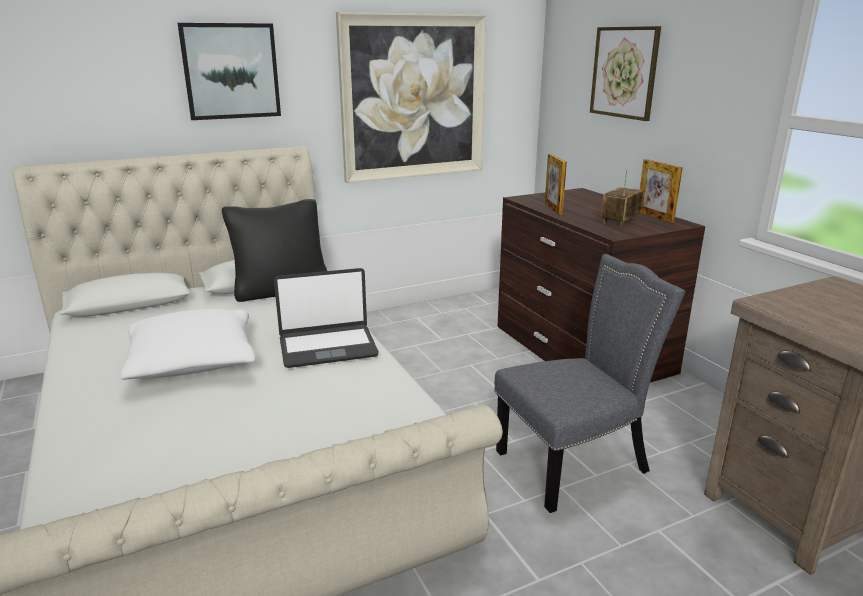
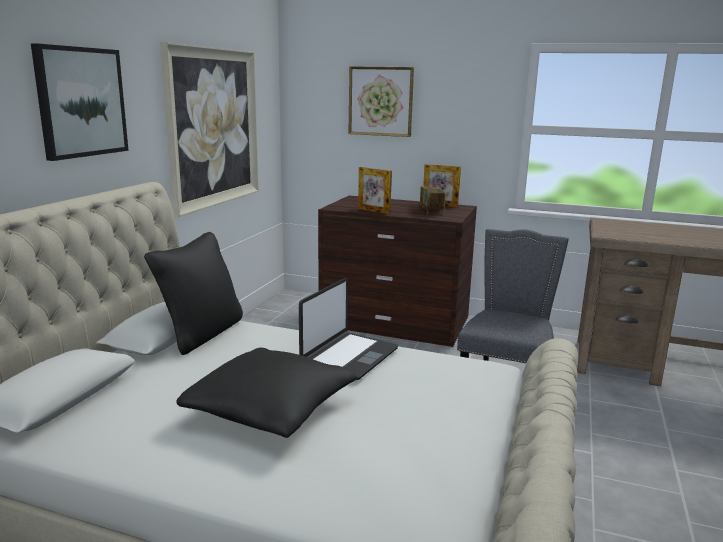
camera: 45 degrees left, 5 degrees down
white pillow [120,309,256,380] -> black pillow [176,348,357,438]

